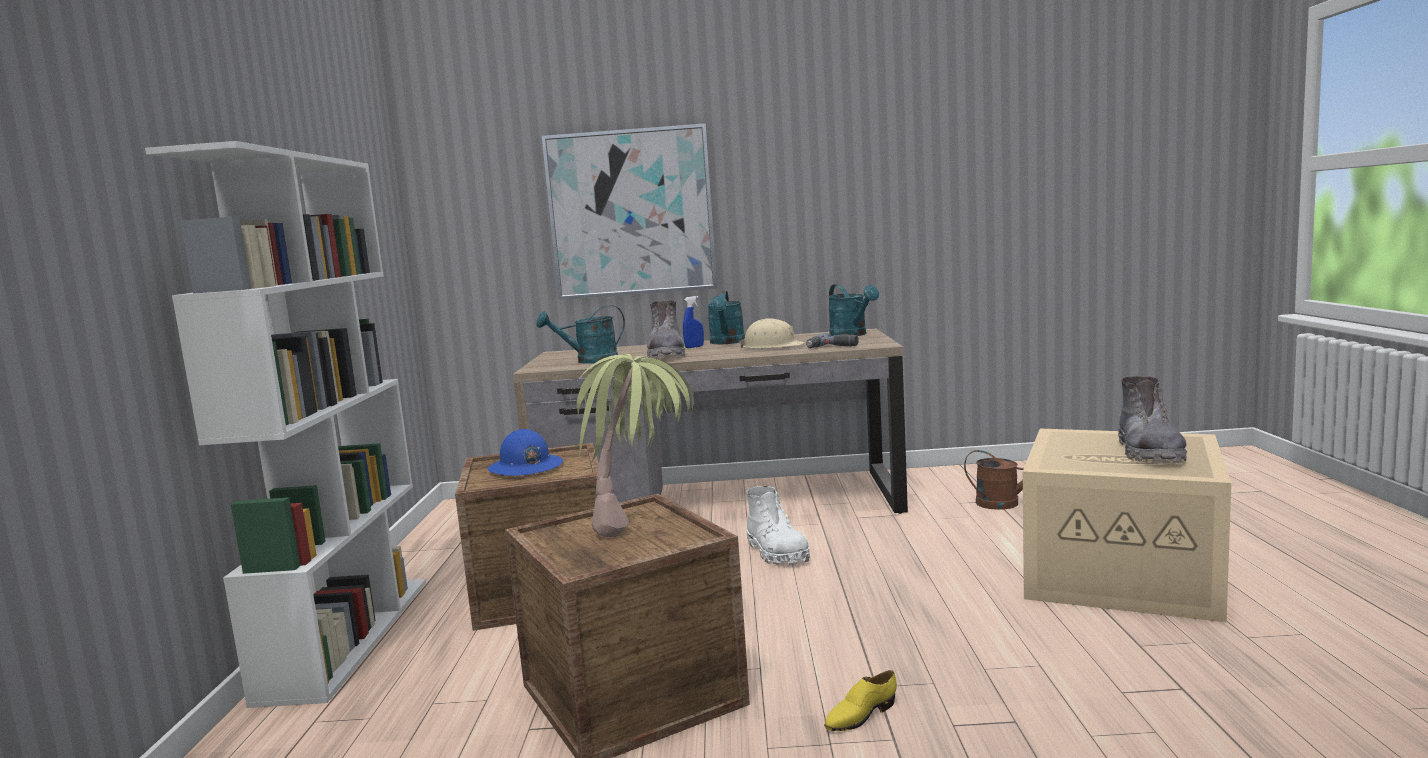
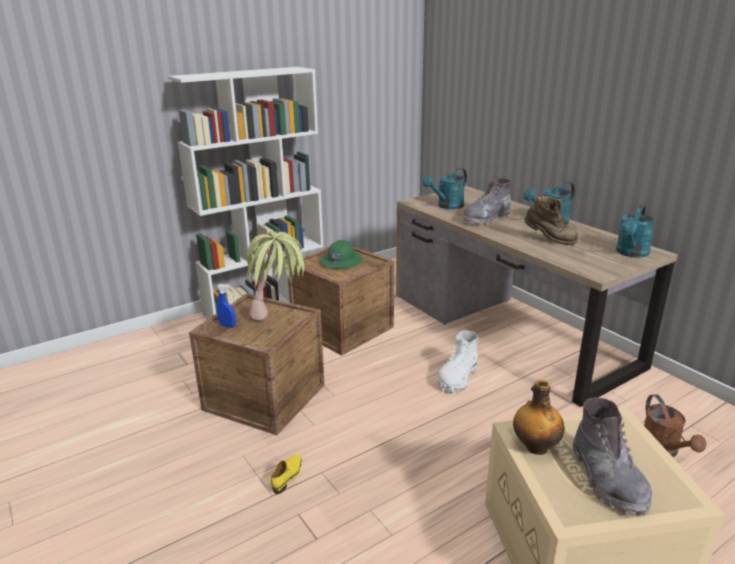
camera: 55 degrees right, 15 degrees up
blue hard hat [488,429,563,476] -> green hard hat [320,240,363,269]
turquoise watering can [536,305,625,364] -> turquoise watering can turned 75 degrees counterclockwise [422,168,467,209]
picture [542,123,717,300] -> none
blue spray bottle [683,296,704,348] -> blue spray bottle moved to [217,284,236,328]
beige hard hat [738,318,805,348] -> brown boot [524,196,578,245]
power drill [806,333,859,348] -> none
yellow shoe [824,670,897,731] -> yellow shoe turned 90 degrees clockwise [271,455,302,494]
grey boot [1118,376,1187,463] -> grey boot turned 75 degrees counterclockwise [573,397,652,516]
none -> bottle [513,380,564,455]

